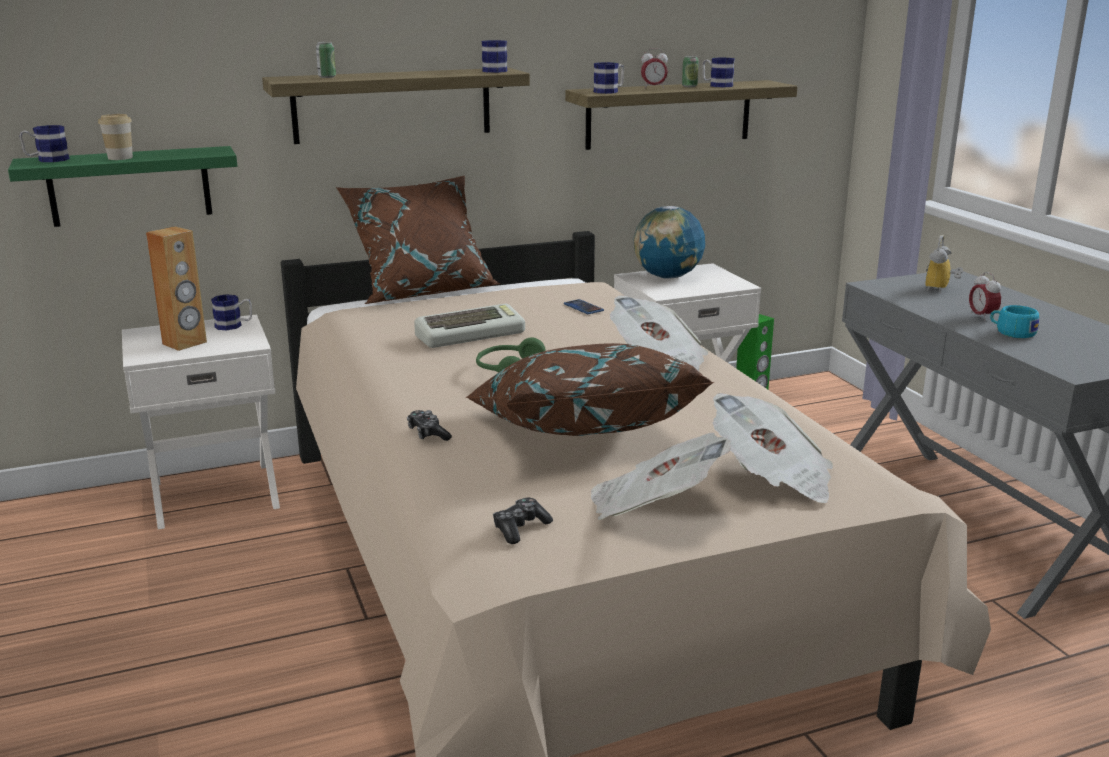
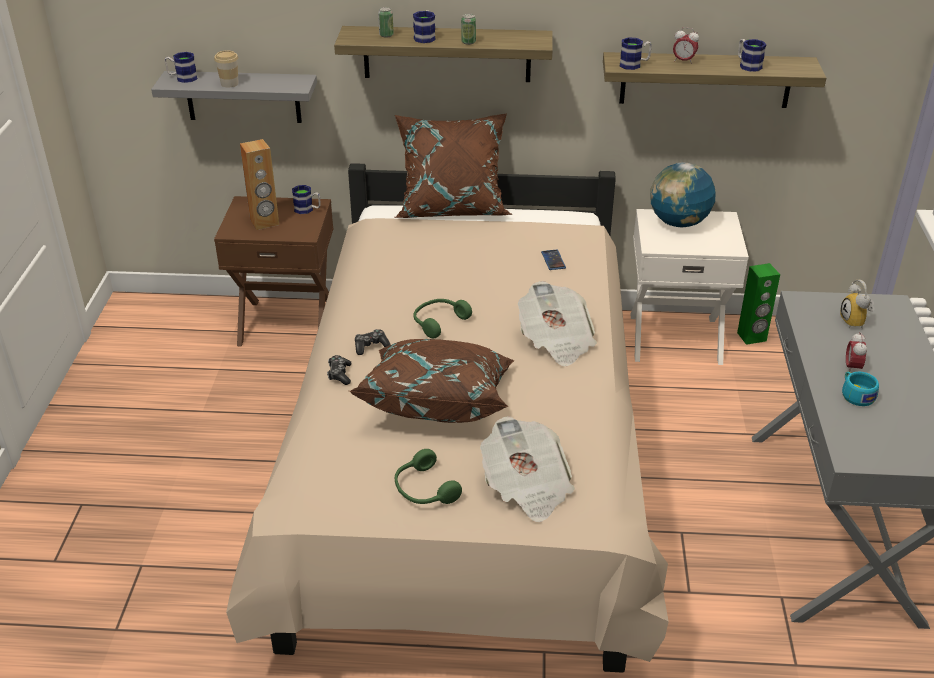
camera: 25 degrees right, 15 degrees up
green shelf [8,146,237,227] -> grey shelf [151,71,317,123]
white nightstand [122,315,280,529] -> brown nightstand [214,196,333,346]
keyboard [414,304,525,348] -> none
mug [481,40,507,73] -> mug moved to [413,10,436,43]
game controller [493,498,553,544] -> game controller moved to [355,329,391,355]
newspaper [591,432,731,520] -> green headphones [395,449,462,504]
can [682,55,699,87] -> can moved to [461,14,476,45]
alarm clock [925,235,963,294] -> alarm clock turned 60 degrees counterclockwise [840,280,875,328]

